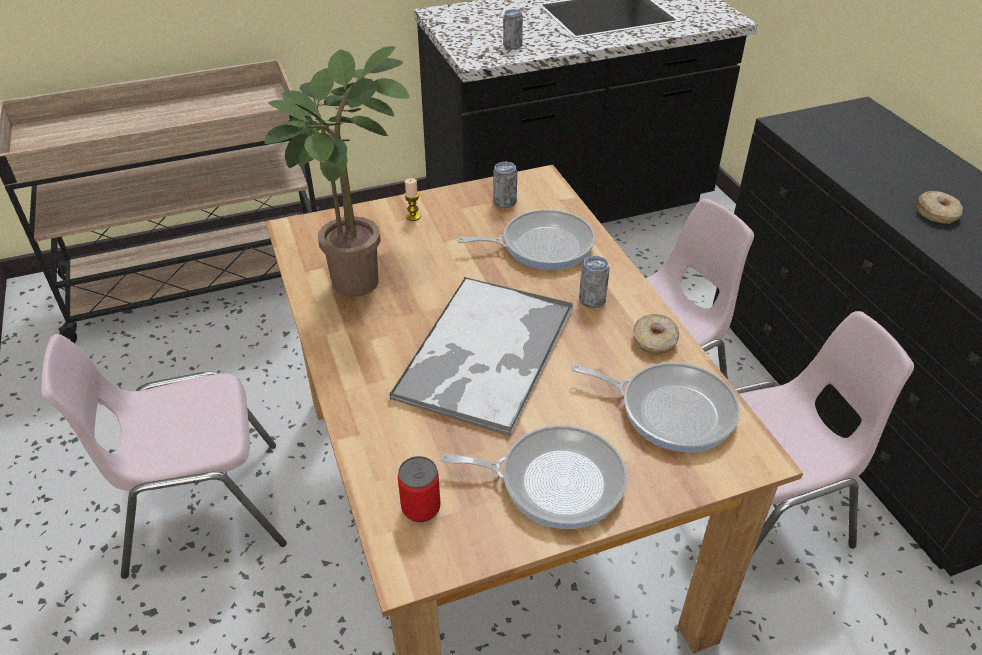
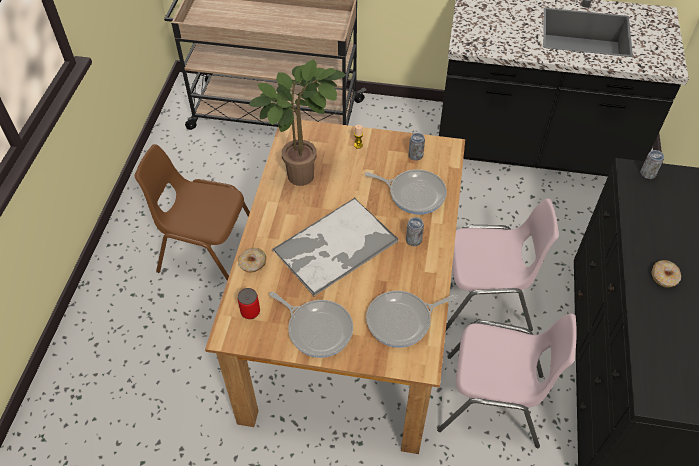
camera: 30 degrees right, 10 degrees up
pink chair [41,334,287,579] -> brown chair [135,144,250,281]
can [503,9,523,49] -> can moved to [640,150,664,179]
frying pan [572,362,740,452] -> frying pan turned 105 degrees clockwise [366,290,458,348]
donut [633,314,679,354] -> donut moved to [238,248,266,272]

